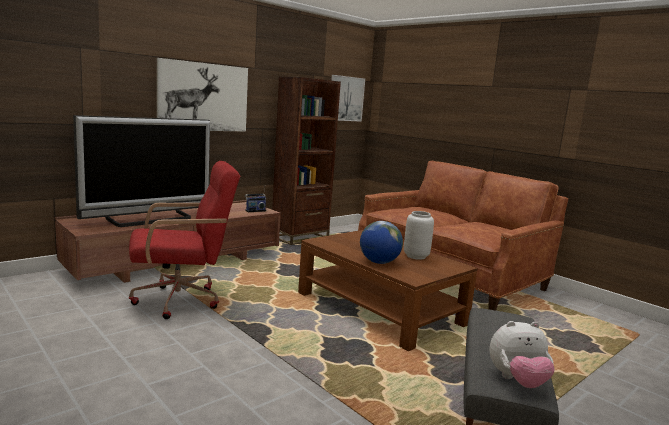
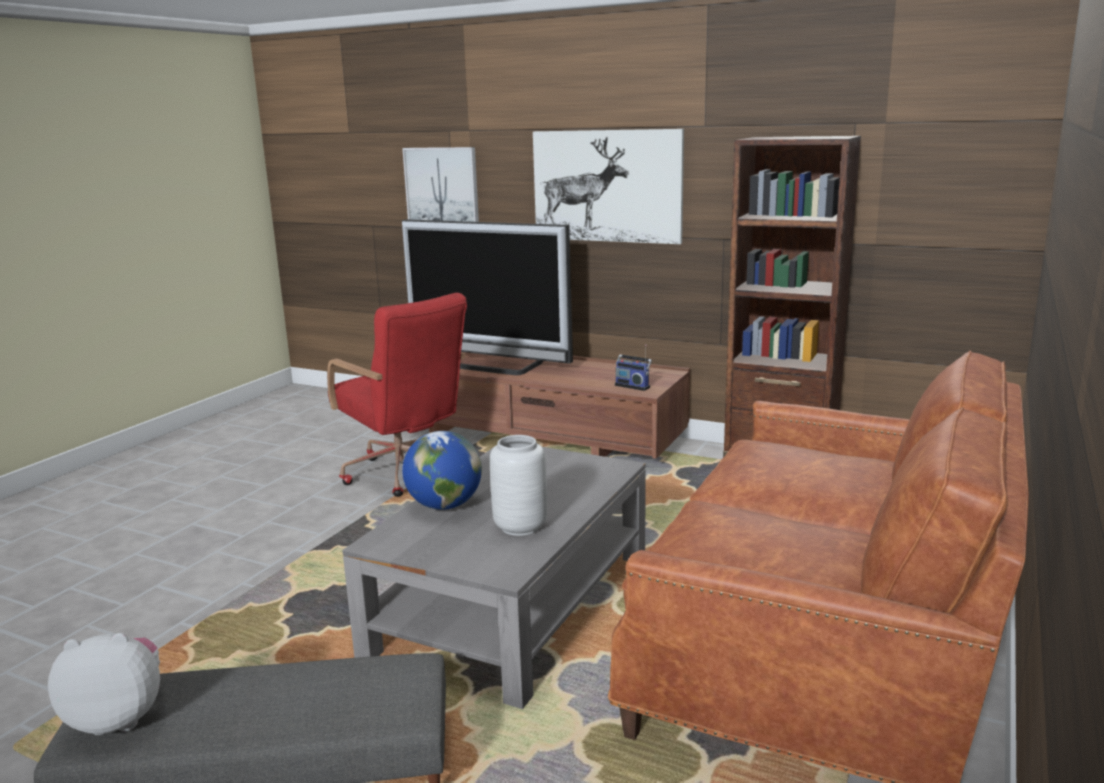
camera: 70 degrees right, 5 degrees up
brown coffee table [298,230,477,351] -> grey coffee table [342,447,646,709]
picture [331,75,365,122] -> picture moved to [402,147,479,222]
plush toy [490,321,555,388] -> plush toy turned 105 degrees clockwise [48,633,160,735]

